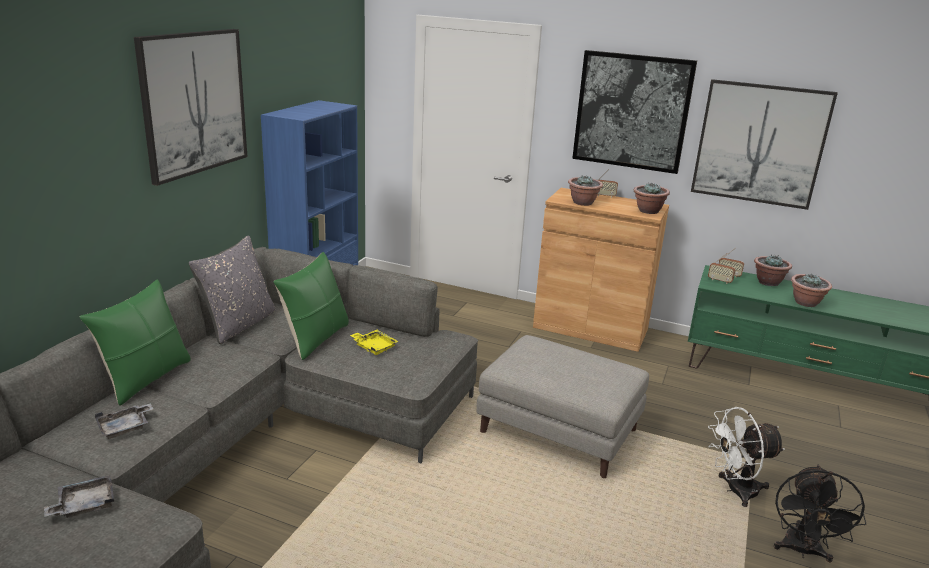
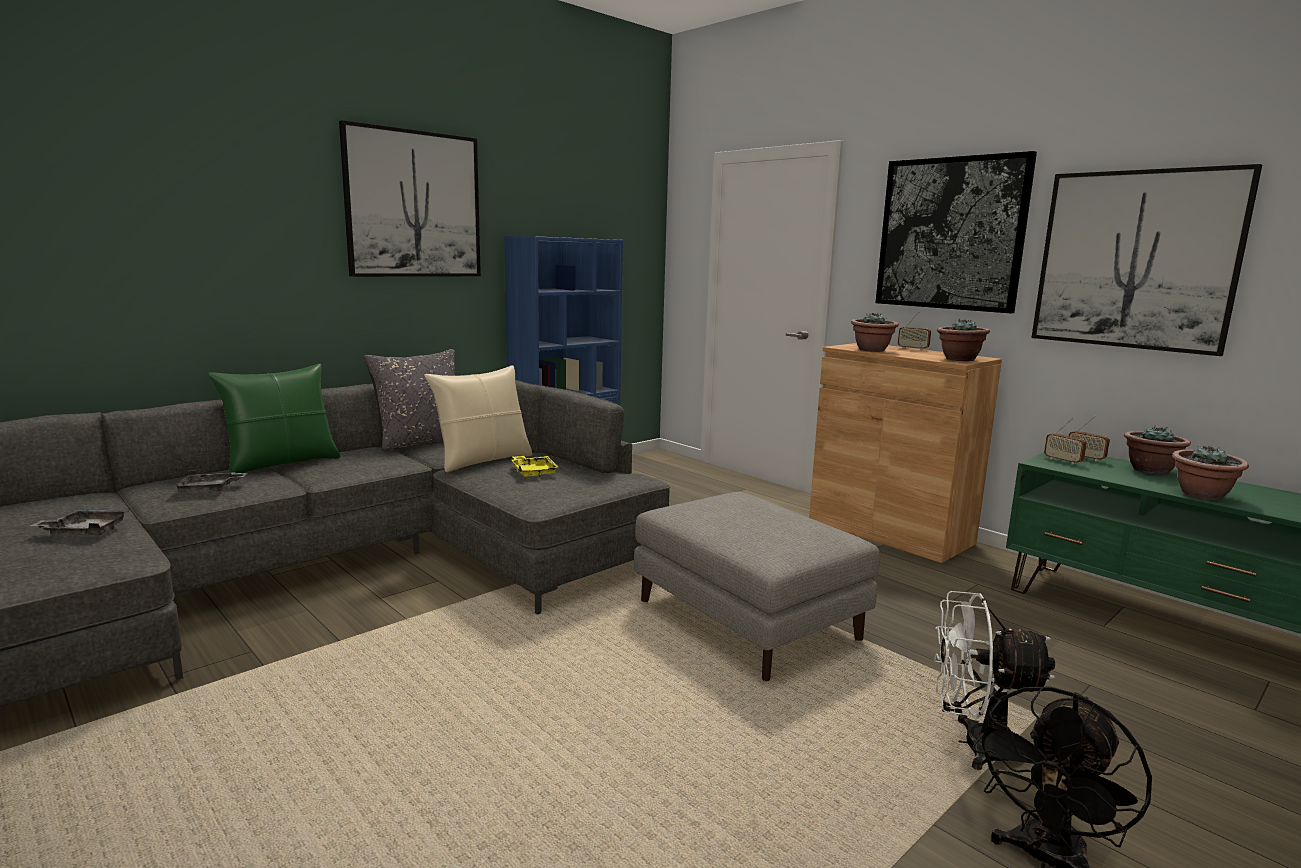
camera: 25 degrees right, 10 degrees down
green pillow [273,252,349,360] -> beige pillow [424,365,532,472]

